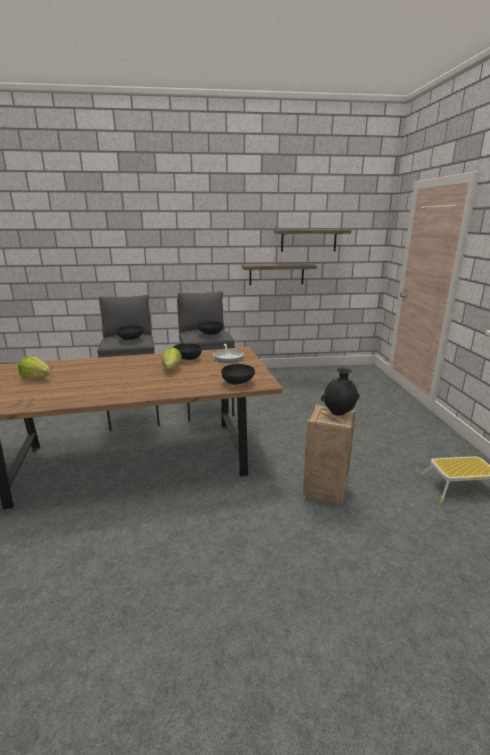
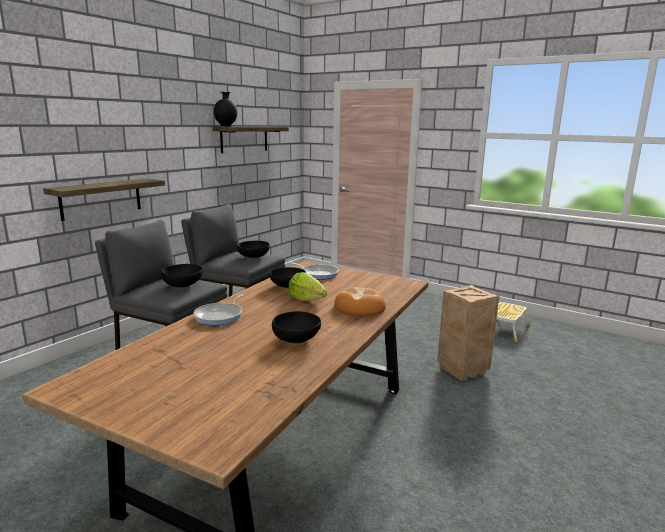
camera: 50 degrees left, 5 degrees down
lettuce [18,356,51,379] -> none
black bowl [221,364,255,385] -> black bowl moved to [272,311,321,343]
shelf [242,263,317,285] -> shelf moved to [43,178,165,221]
black vase [321,368,360,416] -> black vase moved to [214,92,238,127]
none -> frying pan [193,294,244,325]
none -> bread [334,287,386,316]

